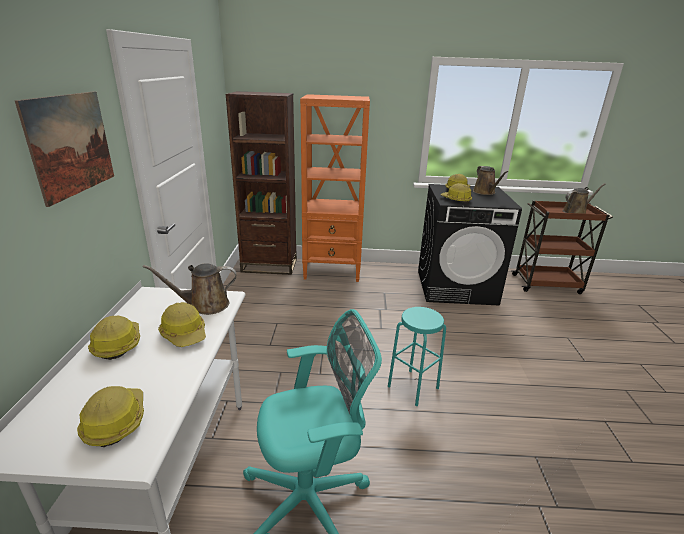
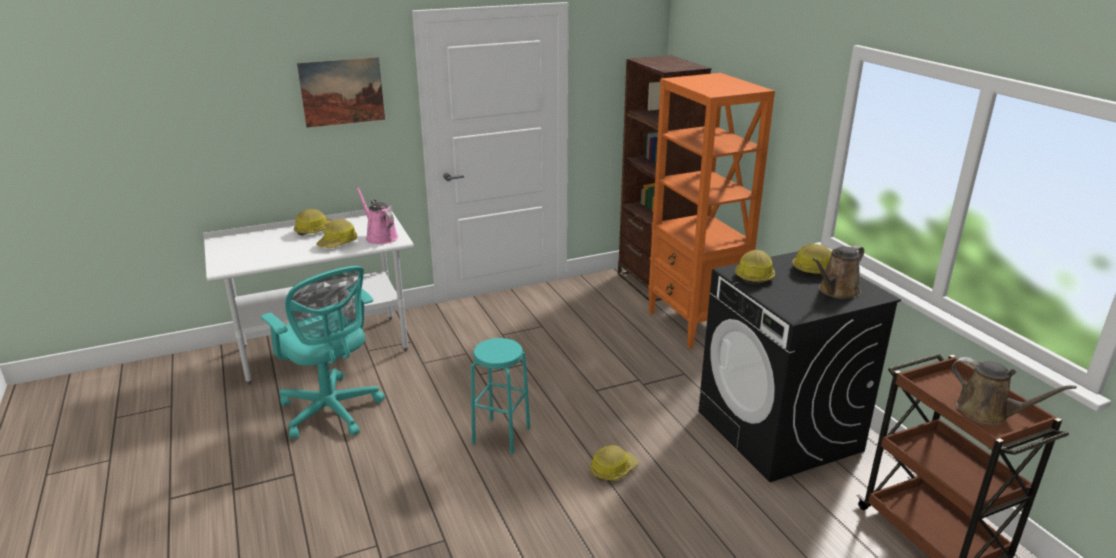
camera: 65 degrees right, 0 degrees up
hard hat [77,386,144,447] -> hard hat moved to [590,445,639,481]
brown watering can [143,263,237,315] -> pink watering can [356,187,398,244]

